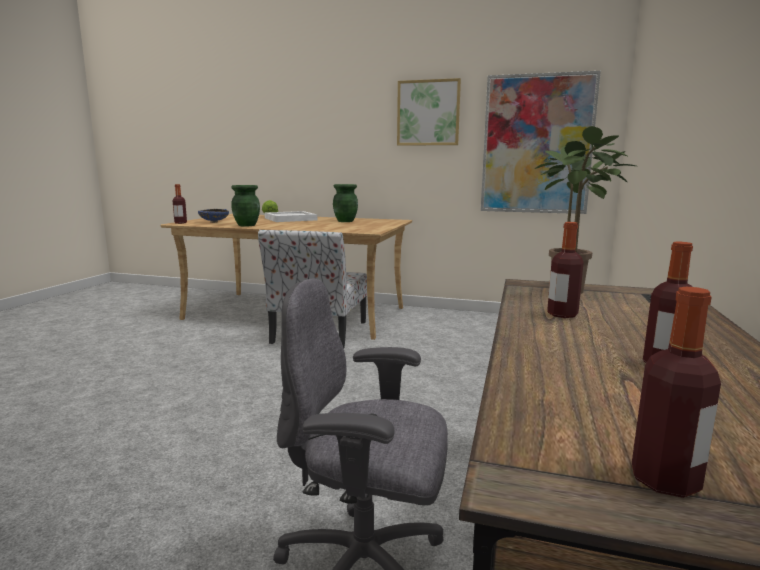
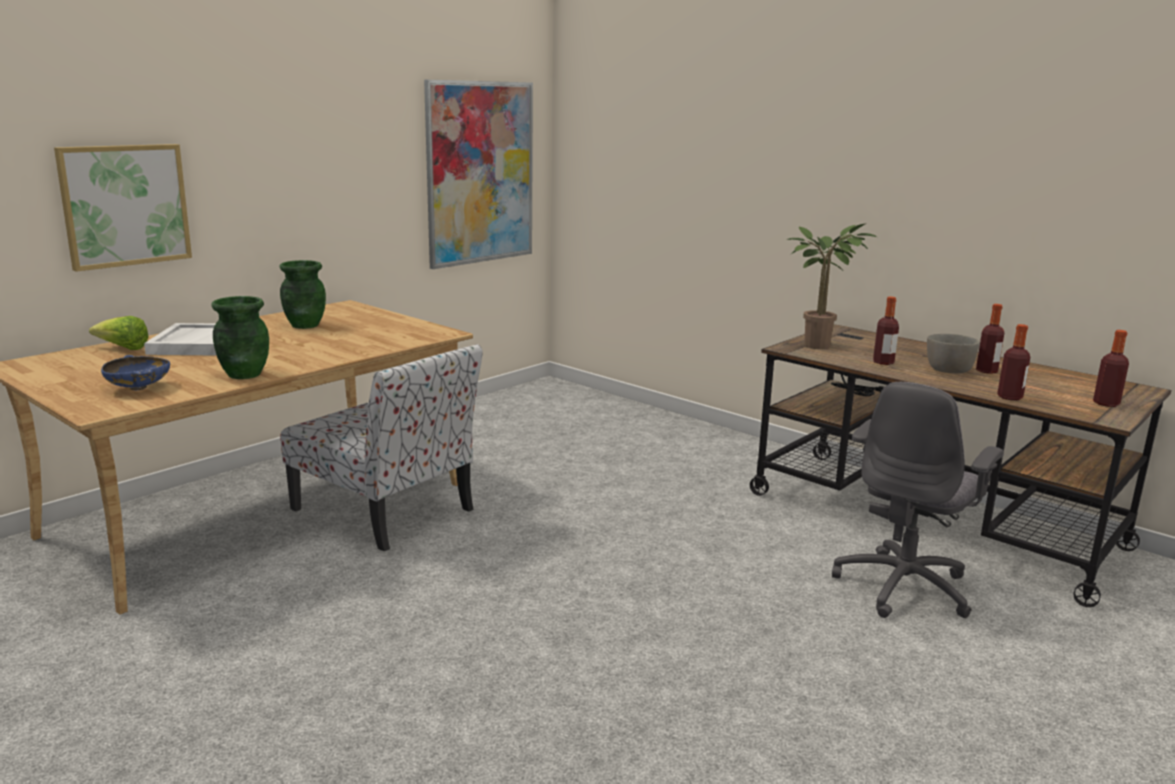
camera: 65 degrees left, 5 degrees up
bottle [173,184,187,224] -> bottle moved to [997,324,1030,400]
picture [397,78,461,146] -> picture moved to [54,144,192,272]
none -> grey bowl [927,334,980,373]

